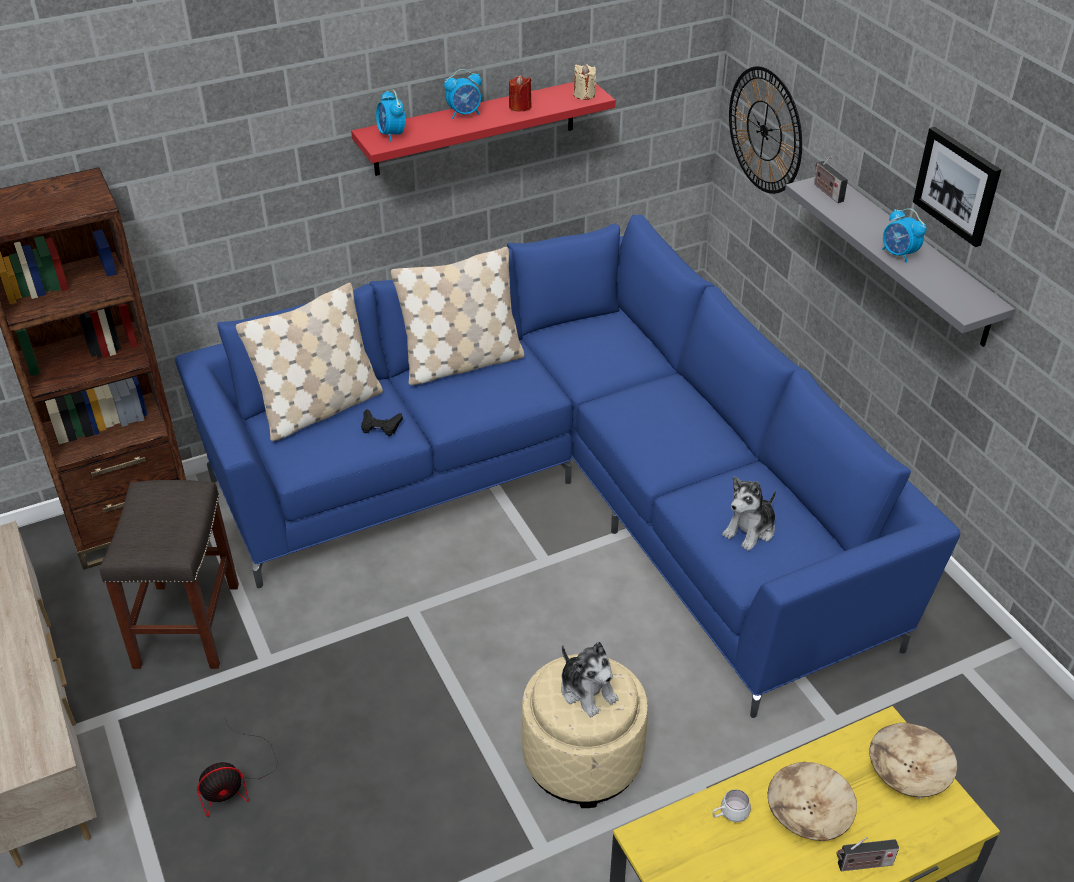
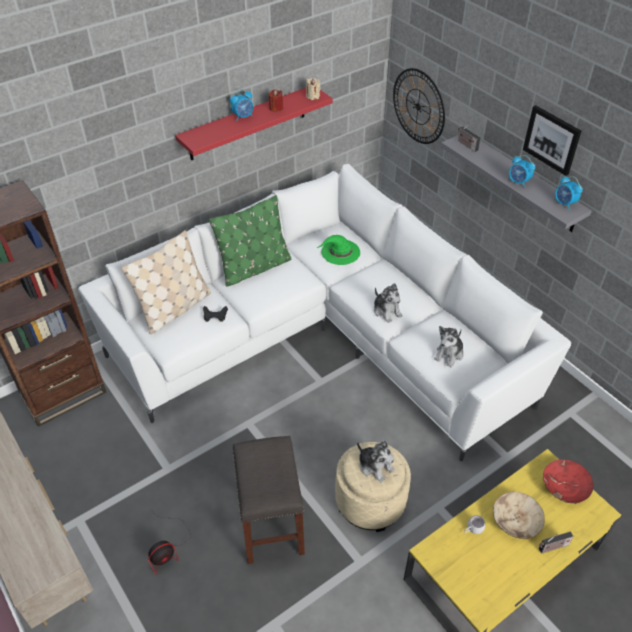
camera: 10 degrees left, 5 degrees up
grey stool [100,480,239,669] -> grey stool moved to [233,436,305,564]
blue sofa [175,215,960,718] -> white sofa [78,164,571,461]
alarm clock [376,90,405,142] -> alarm clock moved to [555,176,583,209]
beige pillow [391,247,525,385] -> green pillow [209,195,291,286]
beige bowl [869,723,957,799] -> red bowl [543,459,593,504]
none -> green hat [316,235,360,265]
none -> plush toy [374,283,403,323]

